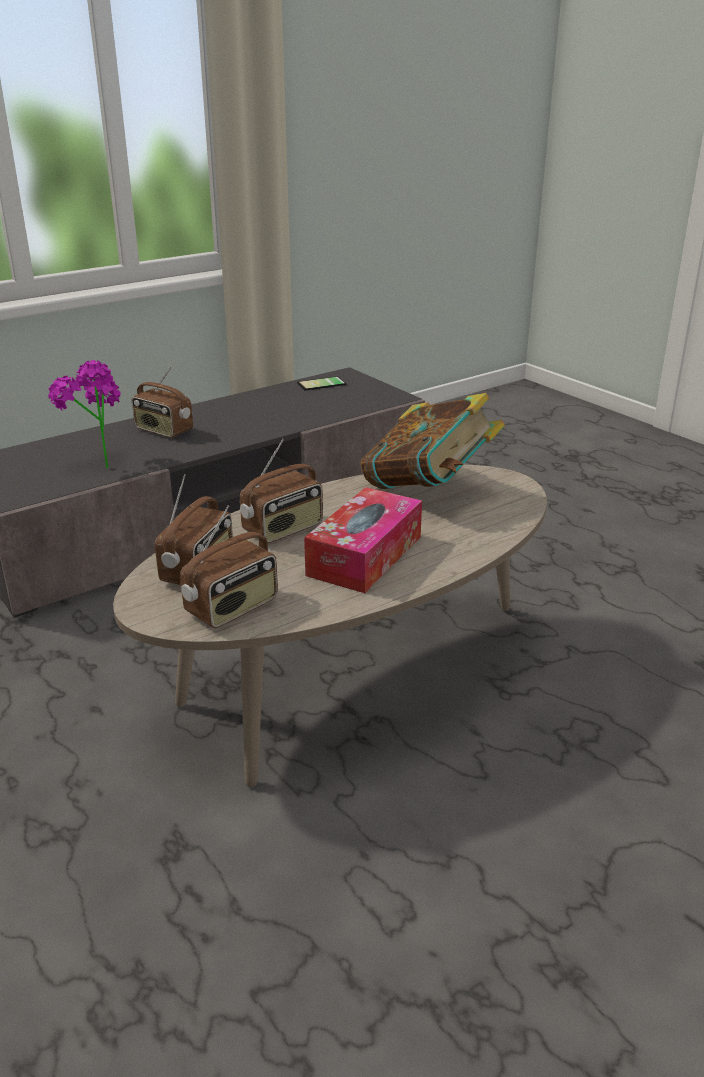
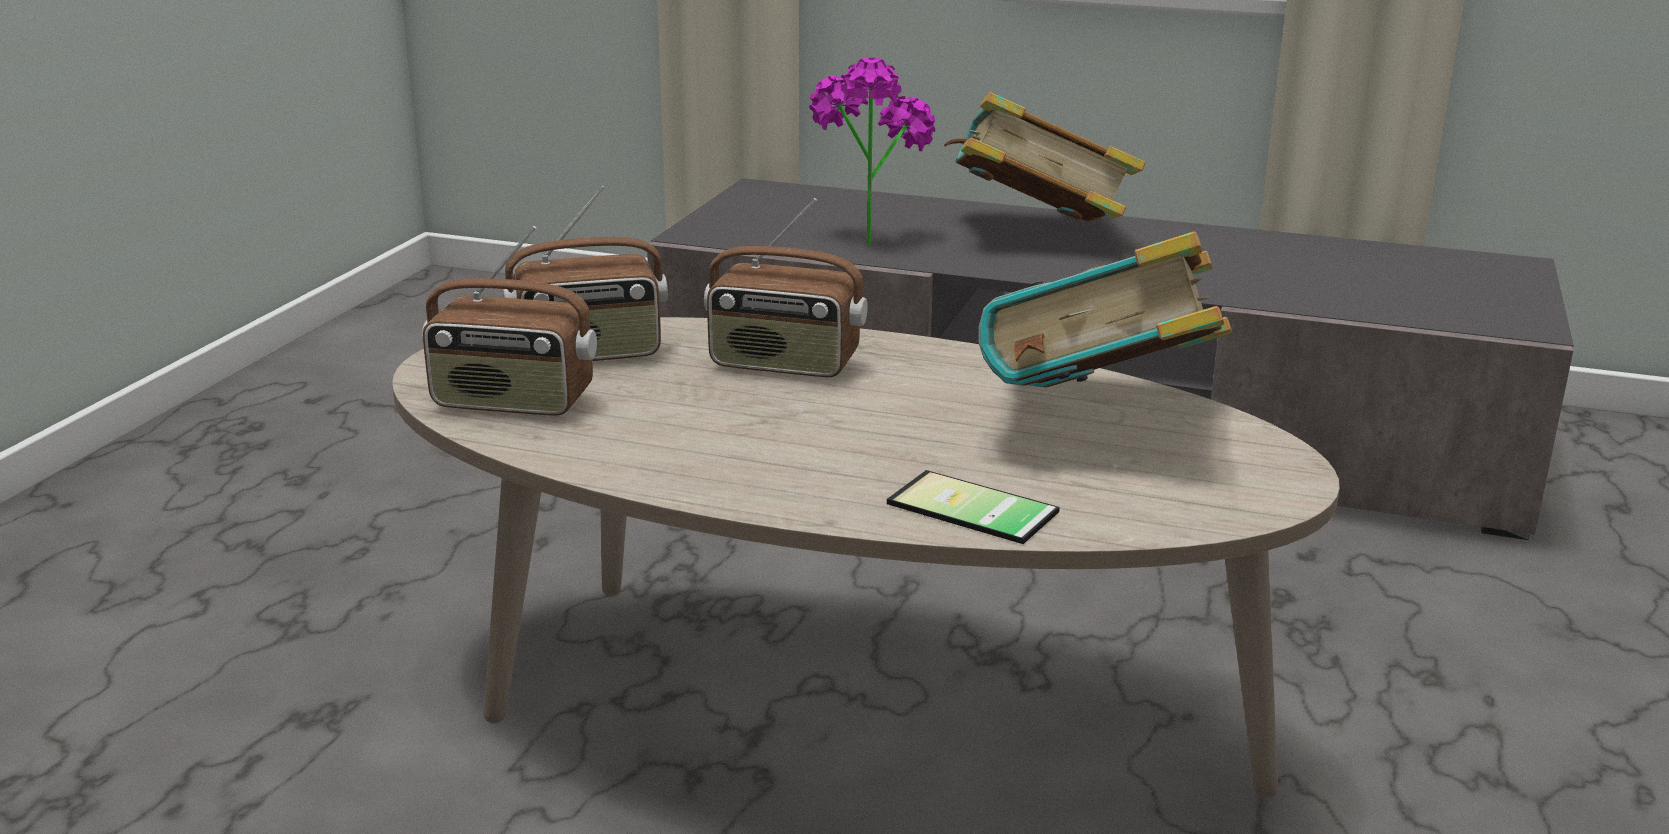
camera: 55 degrees right, 5 degrees down
radio [132,366,193,438] -> book [944,92,1145,222]
phone [297,376,346,391] -> phone moved to [887,470,1060,544]
tissue box [304,487,422,593] -> none

